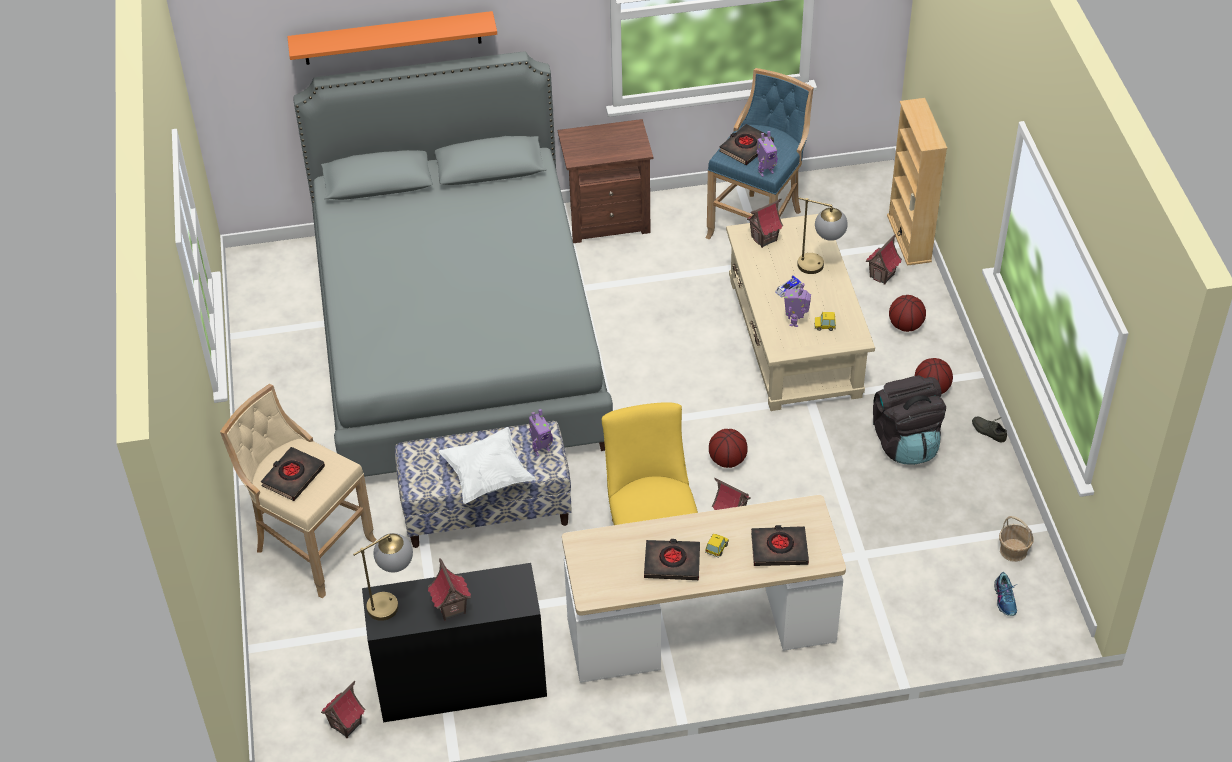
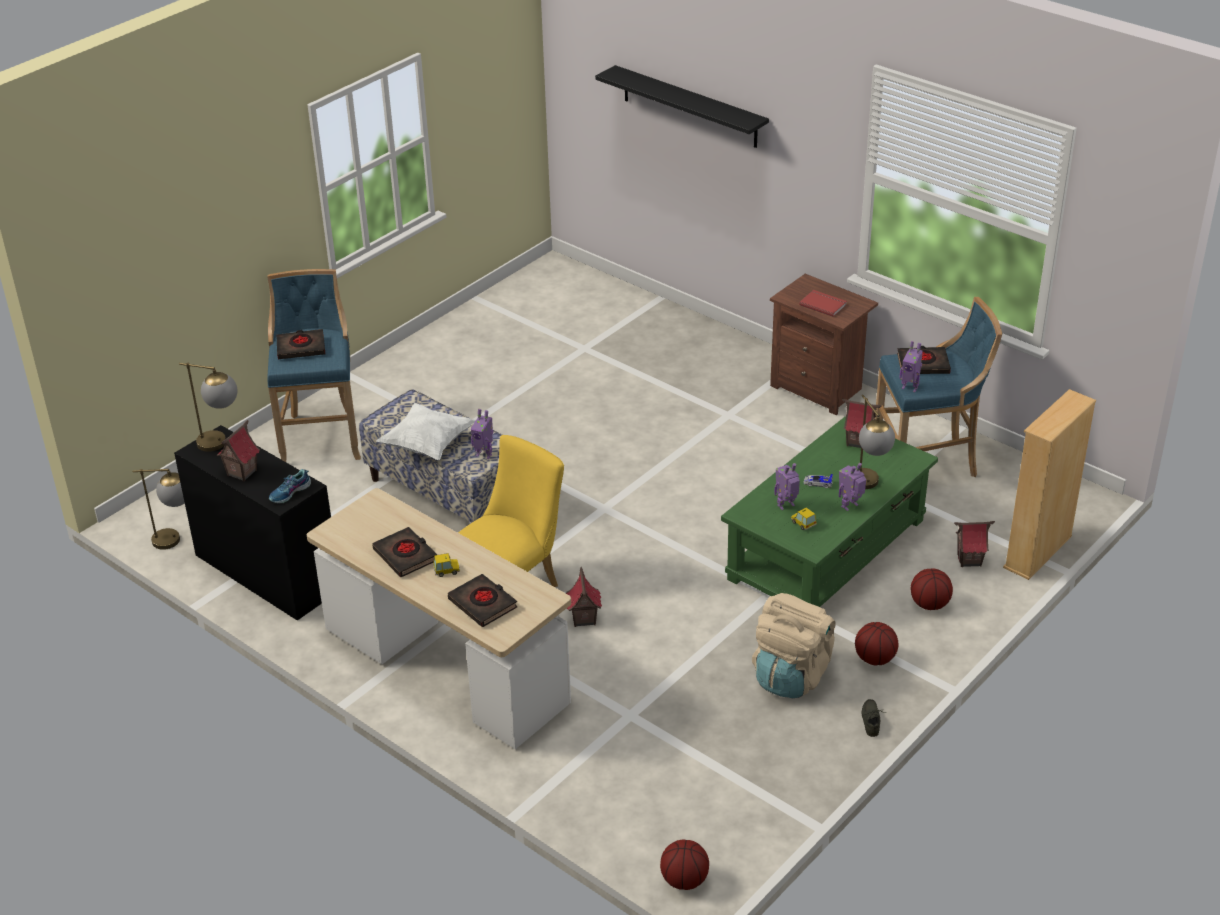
camera: 50 degrees right, 10 degrees down
beige stool [220,384,377,599] -> blue stool [267,269,361,462]
orange shelf [287,11,497,65] -> black shelf [595,65,769,148]
grey bed [293,51,613,477] -> none
toy house [321,681,365,738] -> table lamp [133,469,185,550]
basketball [709,429,748,468] -> basketball moved to [660,840,709,890]
beige coffee table [726,214,875,411] -> green coffee table [721,416,938,607]
black backpack [873,375,946,465] -> beige backpack [752,593,836,698]
shoe [994,572,1017,616] -> shoe moved to [269,469,311,503]
basket [999,516,1033,562] -> none
none -> red book [799,290,847,317]
none -> toy robot [839,463,866,511]

